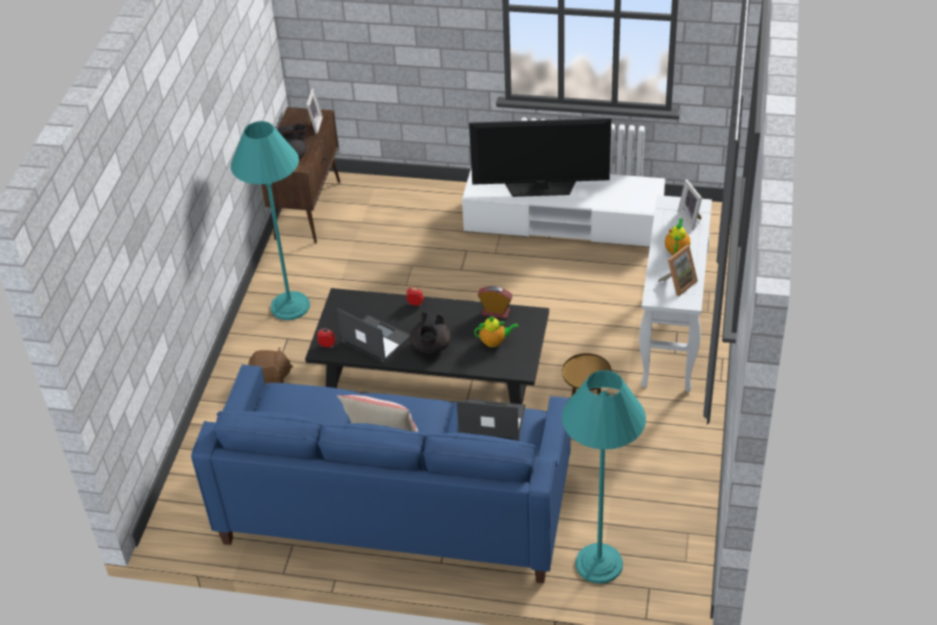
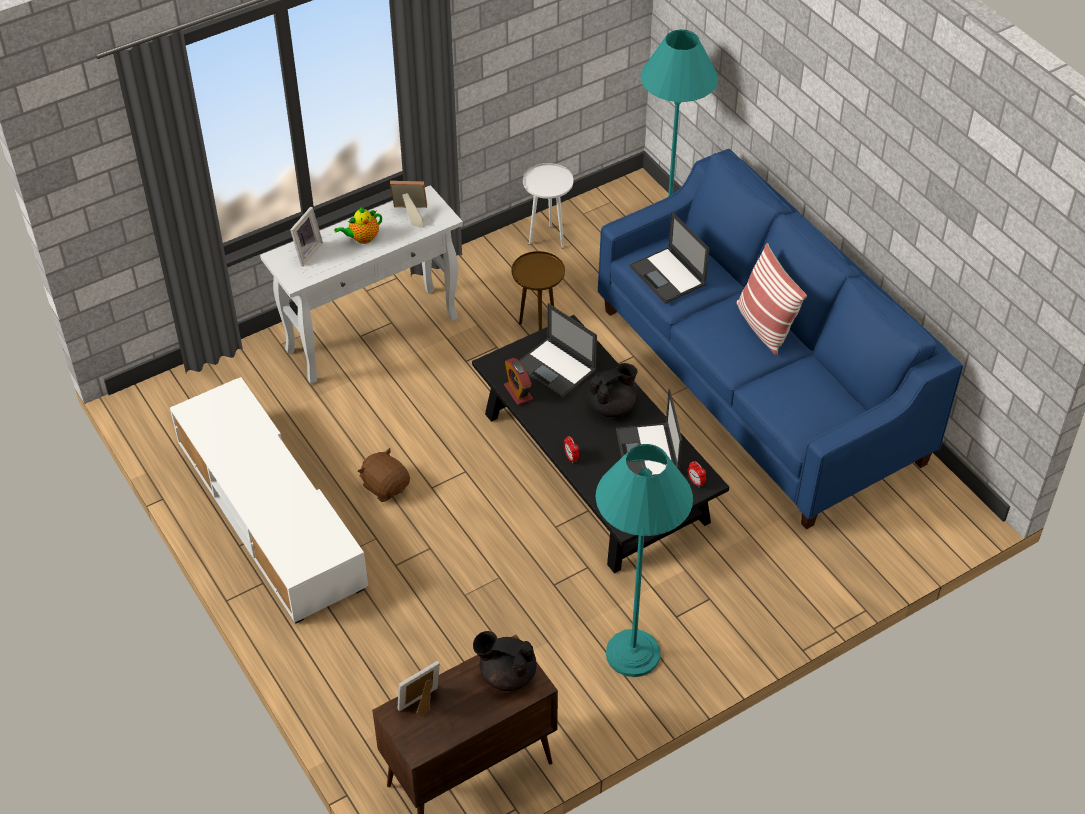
camera: 135 degrees left, 5 degrees up
brown plush toy [248,347,293,384] -> brown plush toy moved to [358,448,410,502]
television [469,118,611,197] -> none
teapot [474,316,519,347] -> laptop [519,303,597,398]
none -> white side table [523,163,574,248]

